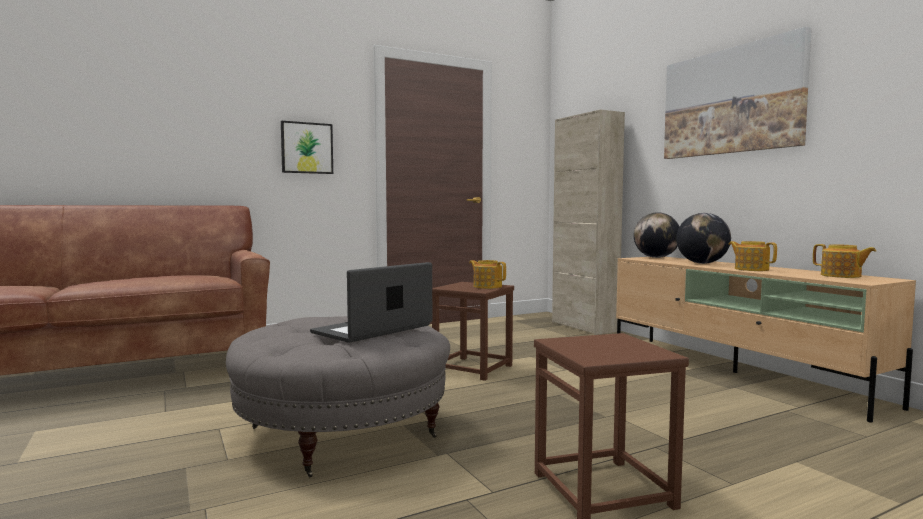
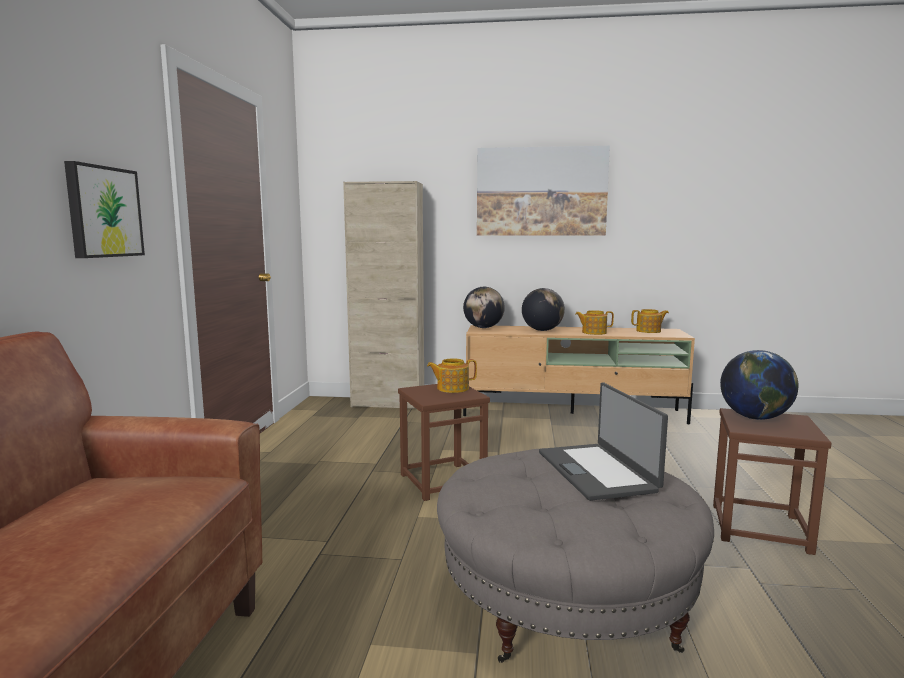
camera: 55 degrees left, 5 degrees up
none -> globe [720,350,798,420]

